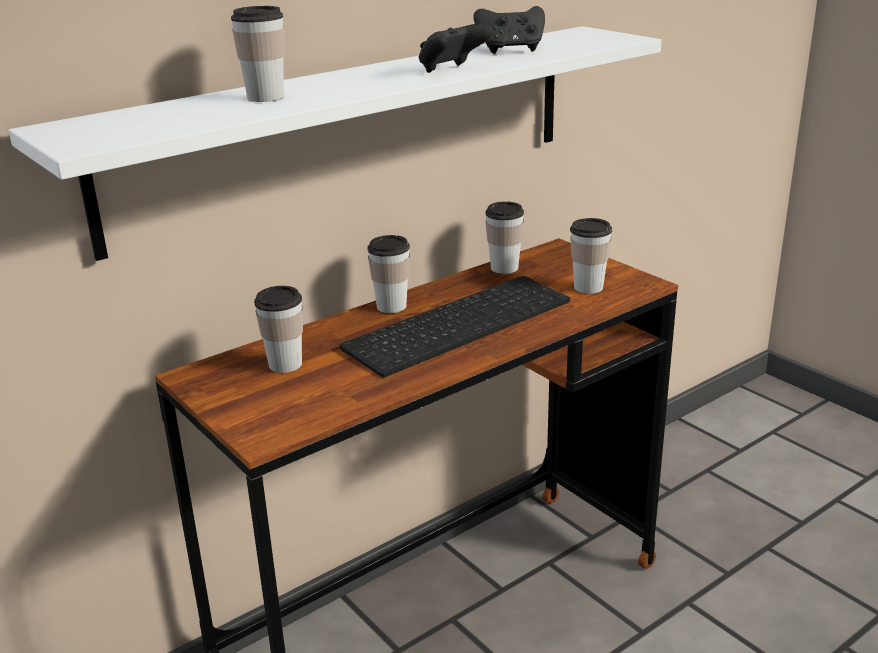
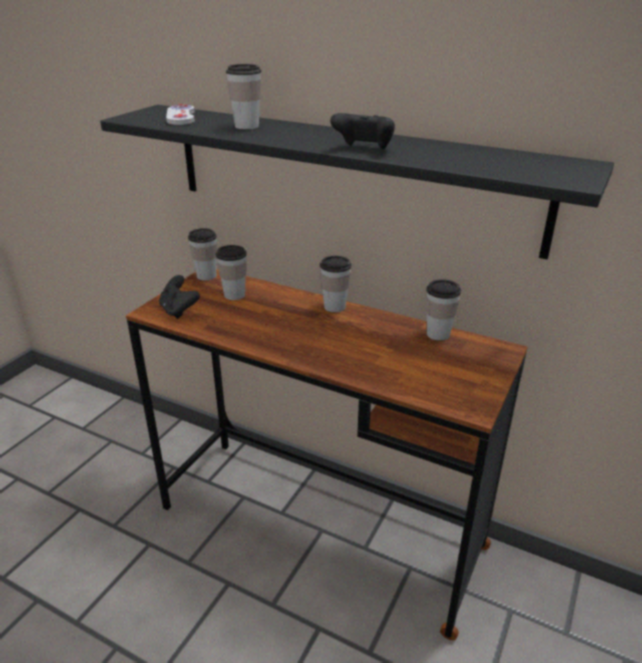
camera: 65 degrees right, 5 degrees up
white shelf [9,26,662,261] -> black shelf [100,105,614,260]
keyboard [339,276,571,377] -> none
black game controller [473,6,545,54] -> black game controller moved to [159,275,200,319]
cup [570,218,612,294] -> cup moved to [188,228,217,281]
none -> white game controller [166,104,195,125]

